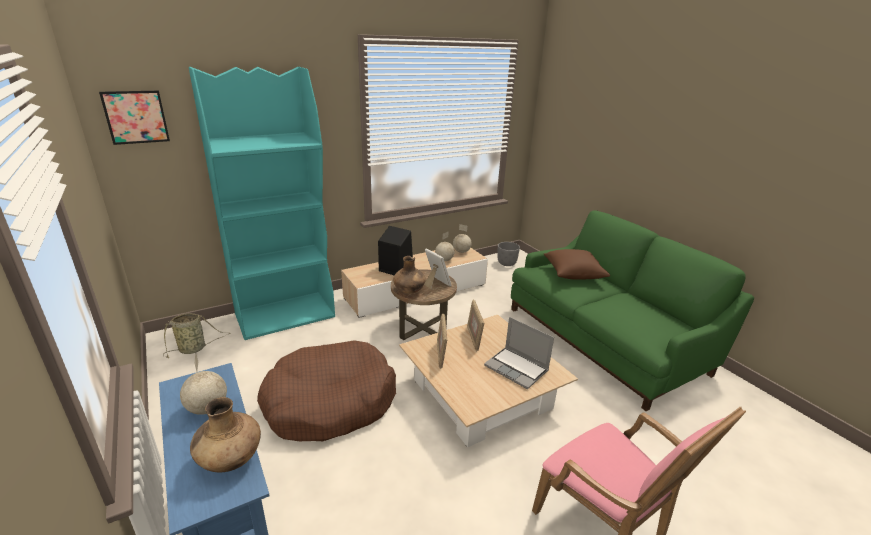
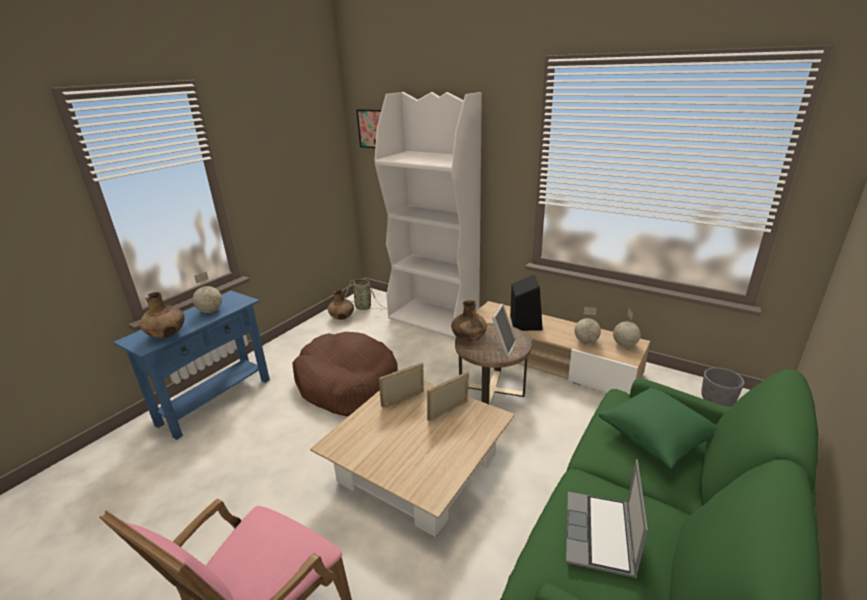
camera: 65 degrees right, 0 degrees up
turquoise bookcase [189,67,335,340] -> white bookcase [375,92,482,339]
laptop [484,317,554,389] -> laptop moved to [566,459,648,578]
brown pillow [544,249,610,280] -> green pillow [598,387,717,469]
none -> brown vase [328,290,354,320]

